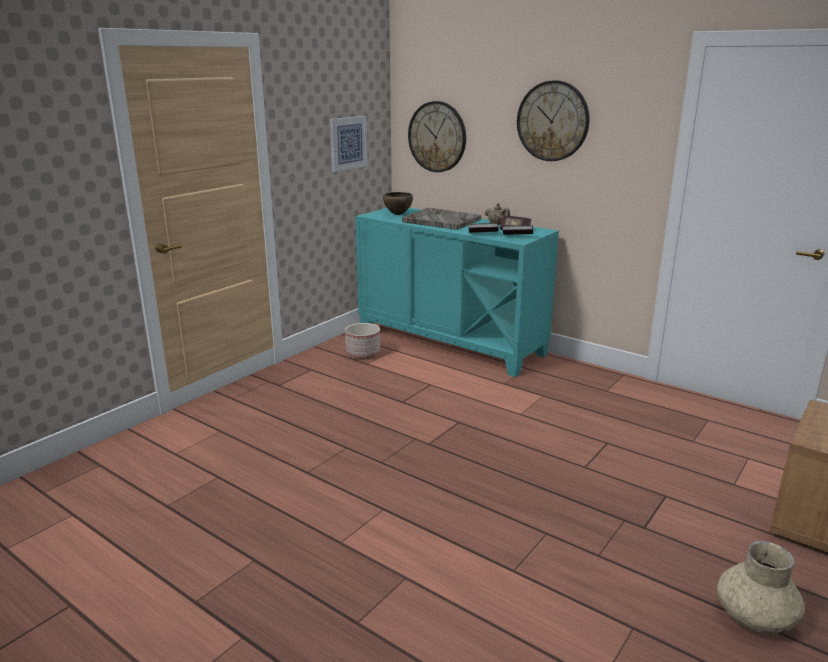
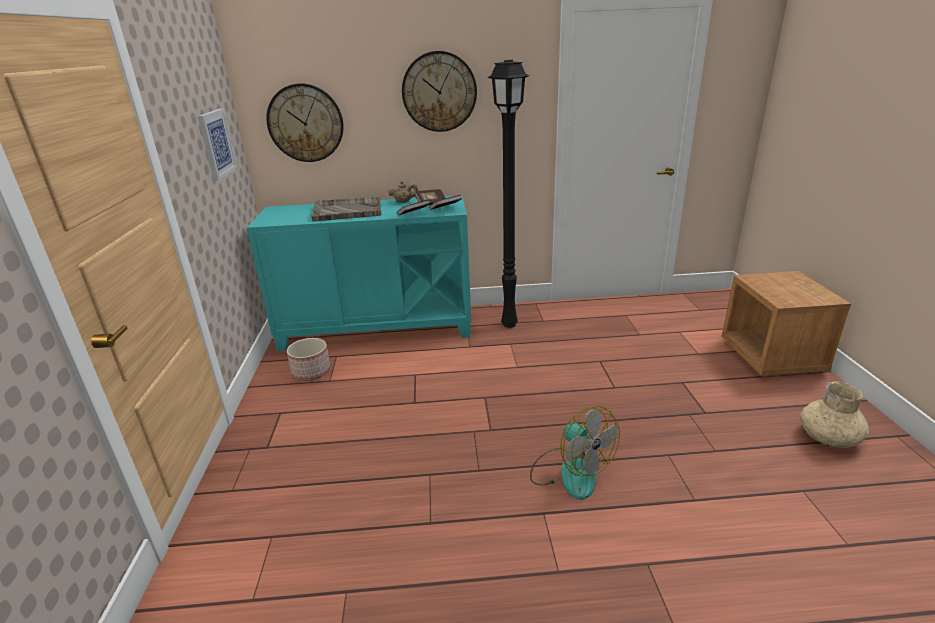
camera: 40 degrees left, 5 degrees up
brown bowl [383,192,413,215] -> none
none -> black floor lamp [487,60,529,328]
none -> fan [530,406,620,500]

